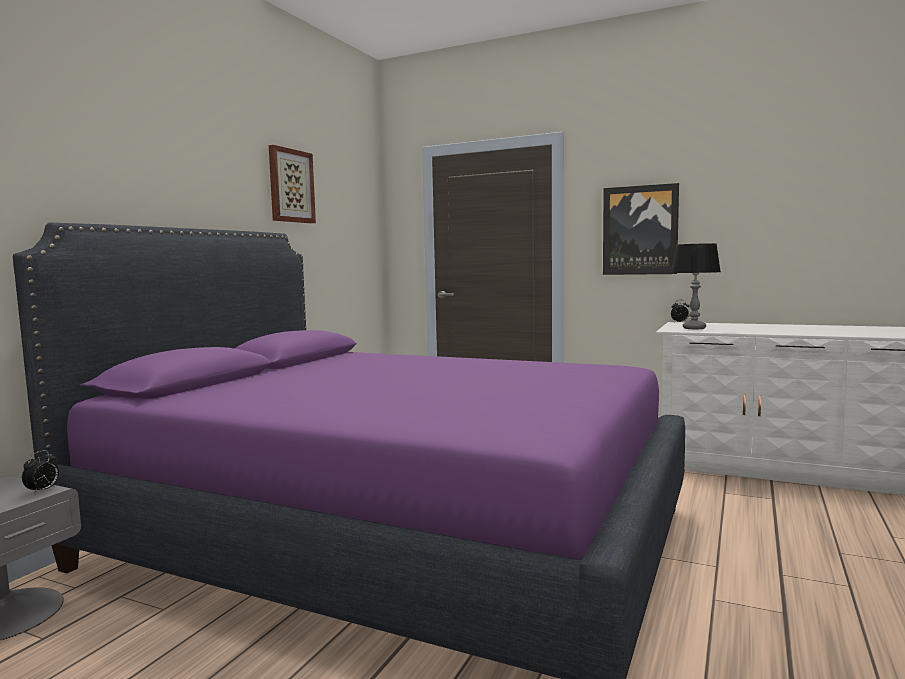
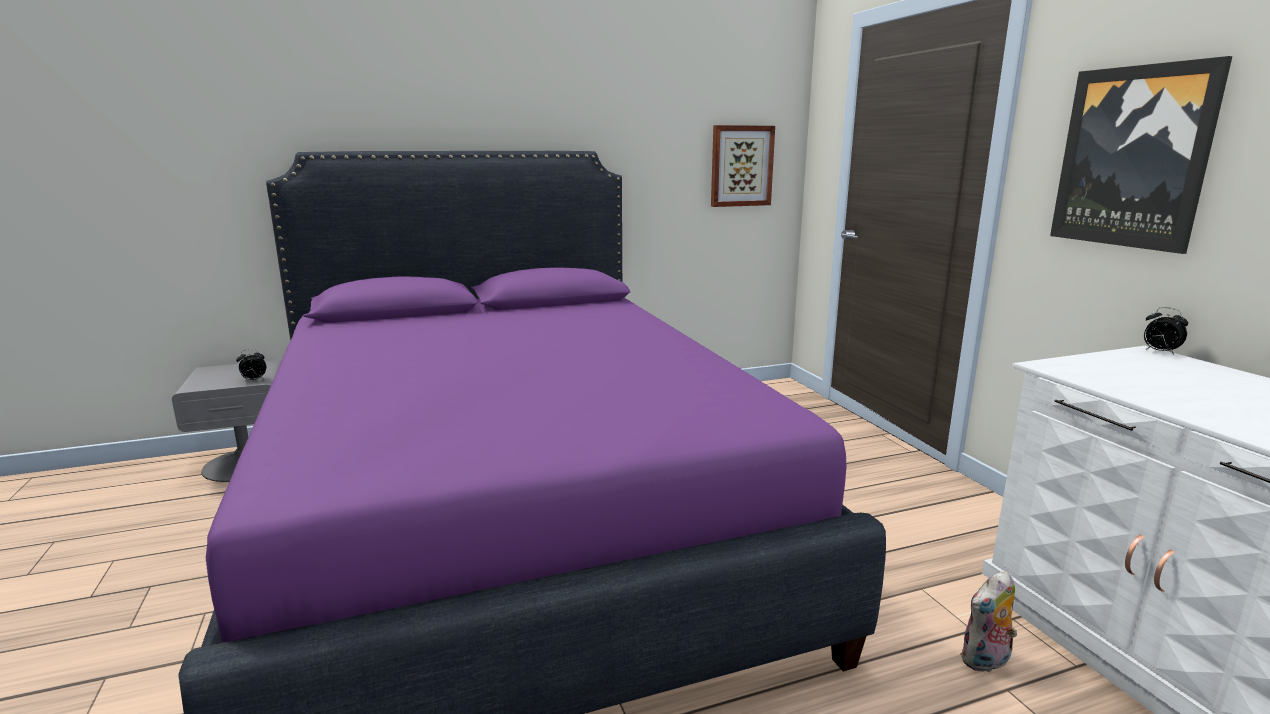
camera: 45 degrees right, 10 degrees up
picture [269,145,316,223] -> picture moved to [711,125,775,207]
table lamp [671,243,721,329] -> none
none -> plush toy [960,571,1017,672]

